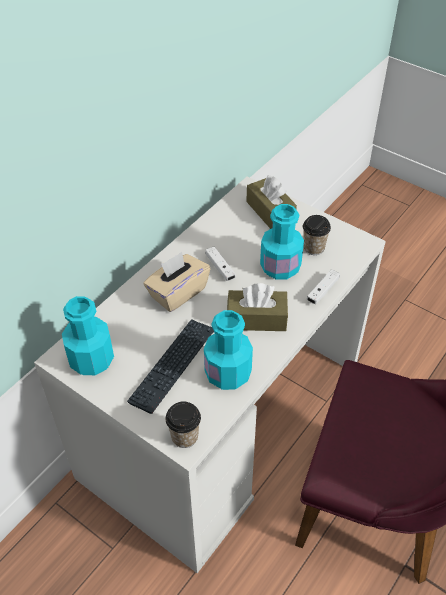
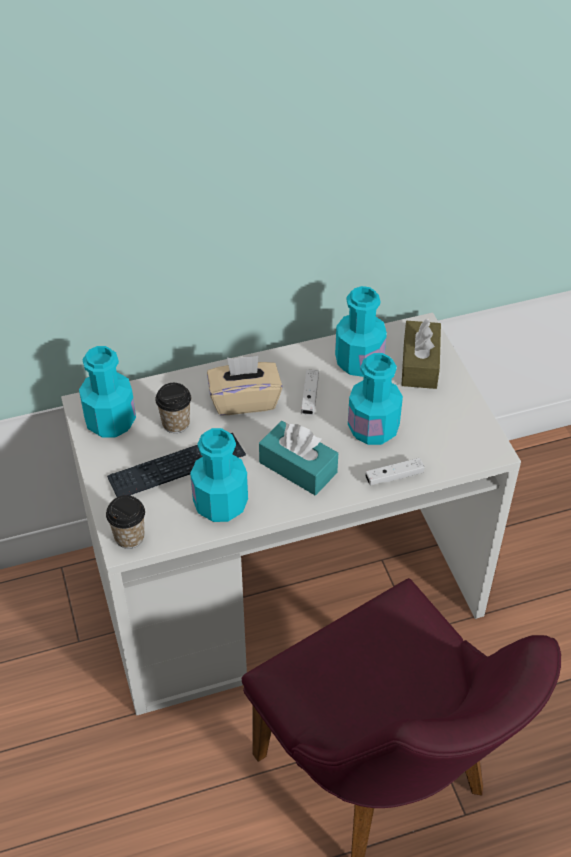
camera: 35 degrees right, 0 degrees up
brown tissue box [227,283,288,331] -> turquoise tissue box [259,421,338,495]
cup [303,215,331,255] -> cup moved to [155,383,191,433]
none -> turquoise bottle [335,286,387,377]

